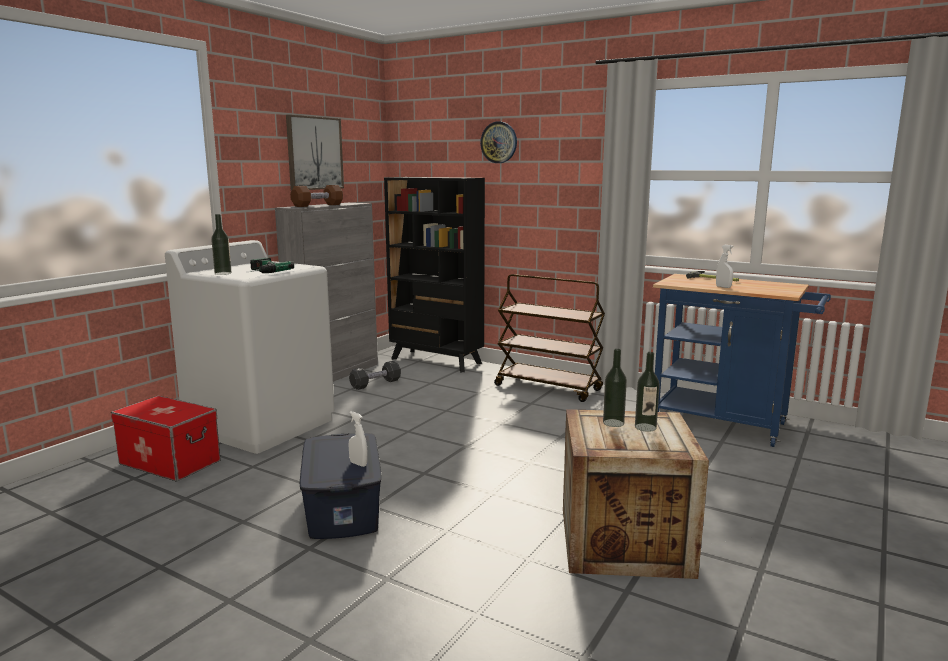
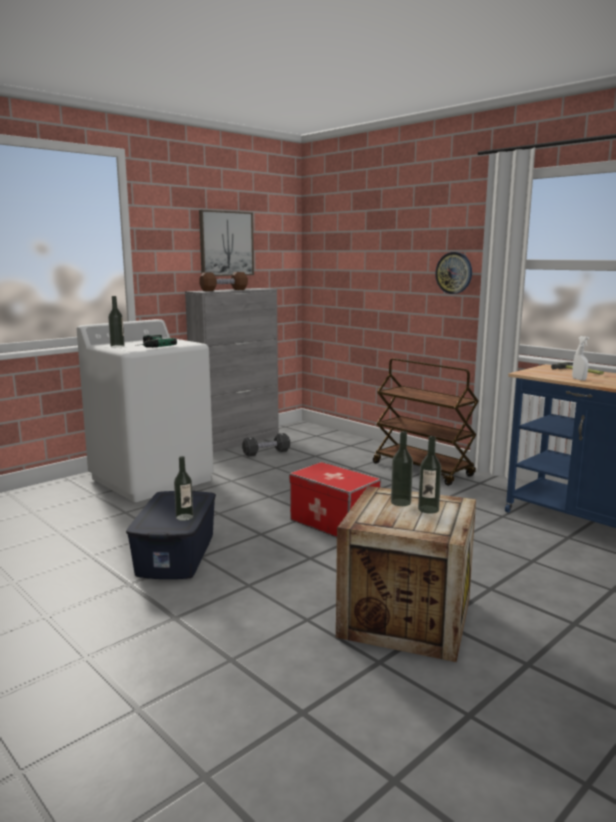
camera: 15 degrees right, 0 degrees up
storage box [111,396,221,481] -> storage box moved to [289,462,381,537]
white spray bottle [348,411,368,467] -> bottle [174,456,193,521]
black bookcase [384,177,485,372] -> none
wall clock [480,121,517,163] -> wall clock moved to [435,252,472,294]

